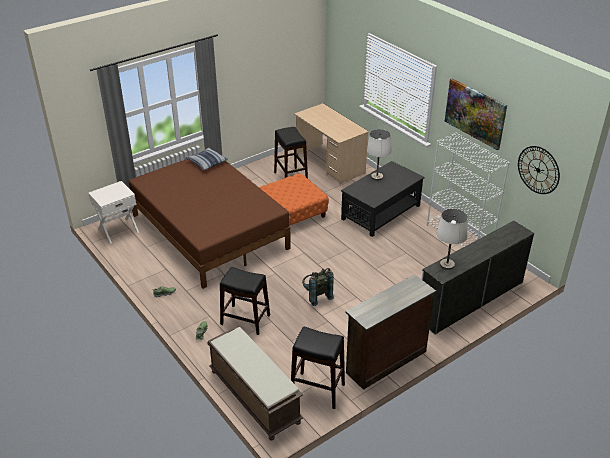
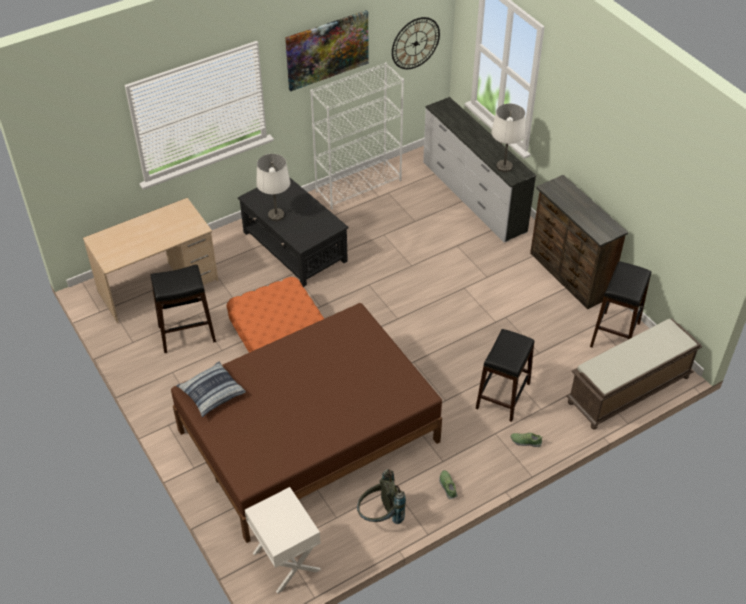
camera: 85 degrees left, 10 degrees up
grey backpack [302,268,334,306] -> grey backpack moved to [357,469,406,524]

